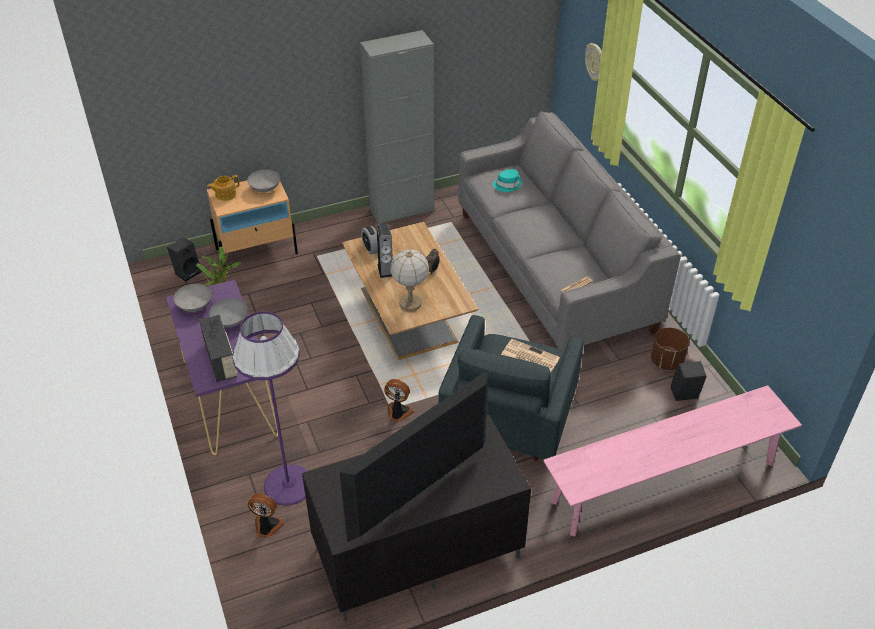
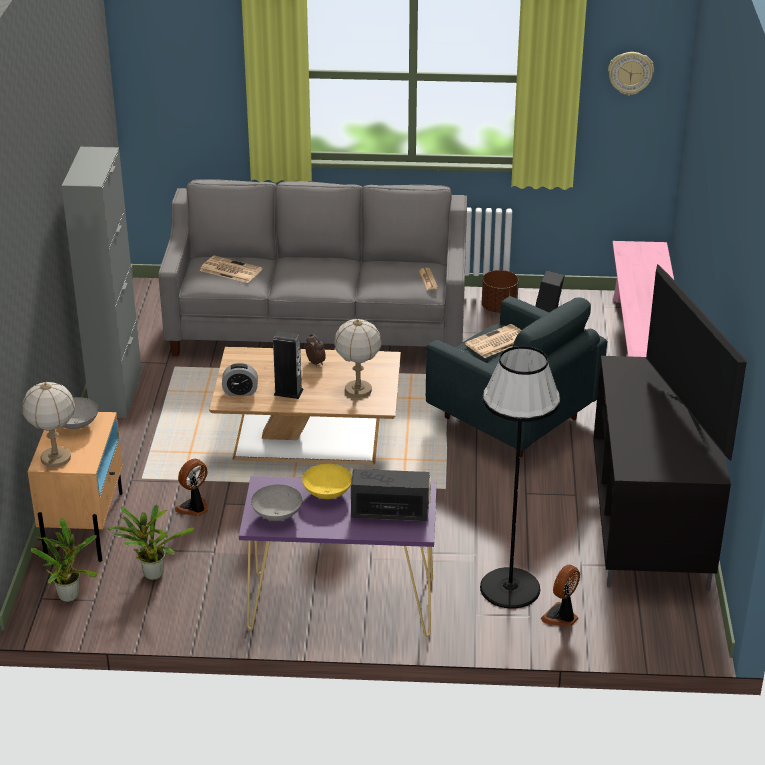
camera: 65 degrees left, 10 degrees down
black speaker [167,237,202,282] -> potted plant [31,518,98,602]
teapot [207,175,240,201] -> table lamp [22,382,75,467]
grey bowl [209,298,248,328] -> yellow bowl [302,464,352,499]
purple floor lamp [232,311,307,506] -> black floor lamp [480,346,560,609]
fan [384,379,414,422] -> fan moved to [175,459,209,516]
turquoise hat [493,169,522,192] -> newspaper [200,255,262,283]
wall clock [585,43,602,81] -> wall clock moved to [608,52,654,96]

